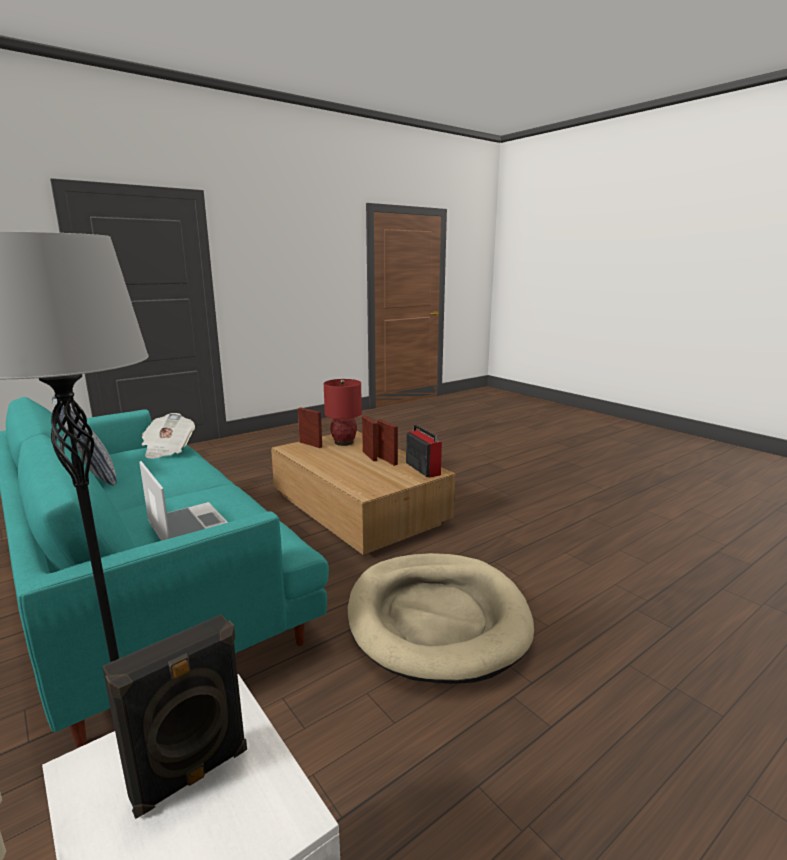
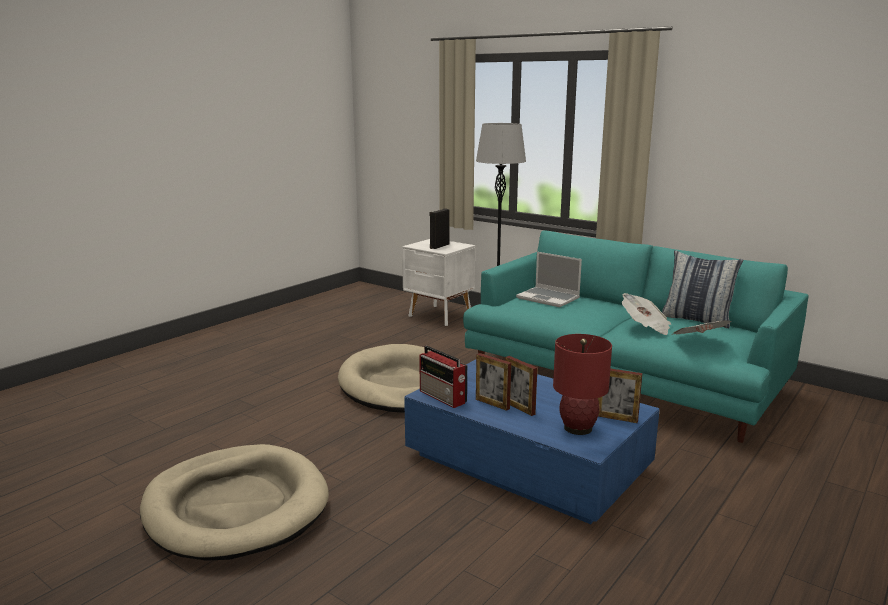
camera: 165 degrees right, 0 degrees up
brown coffee table [271,431,455,555] -> blue coffee table [404,359,660,524]
none -> beige dog bed [140,444,329,561]
none -> newspaper [622,293,671,335]

